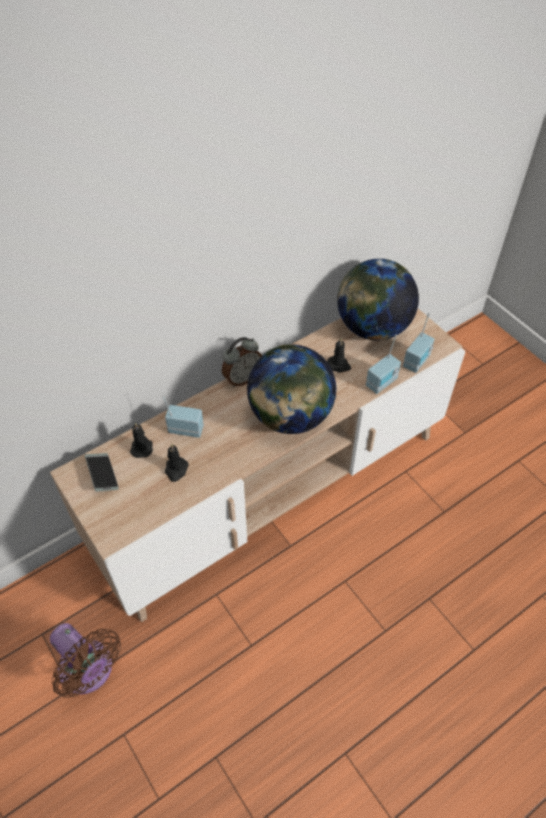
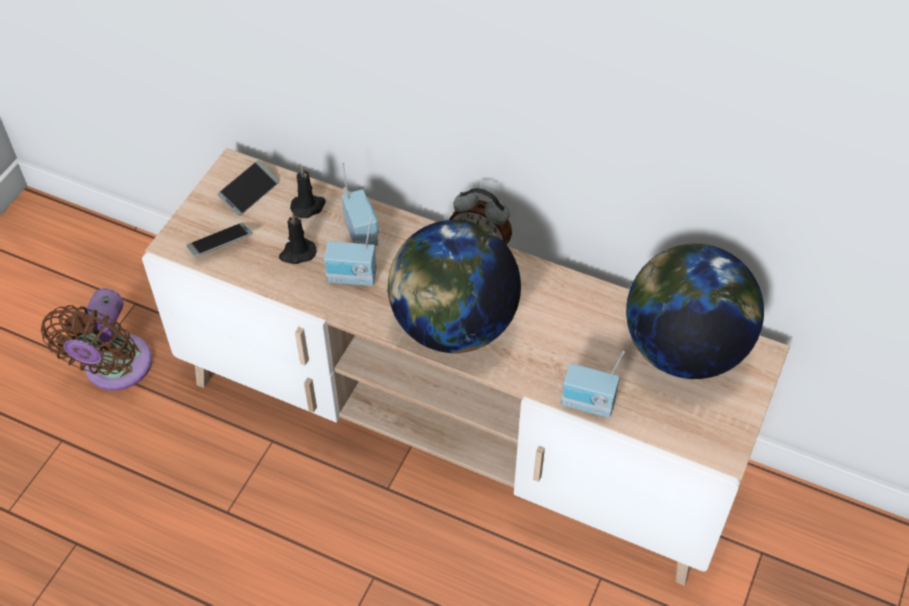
camera: 60 degrees right, 0 degrees up
black candle [327,338,351,373] -> none
radio [403,312,434,373] -> radio moved to [324,218,377,286]
none -> phone [186,223,253,257]

